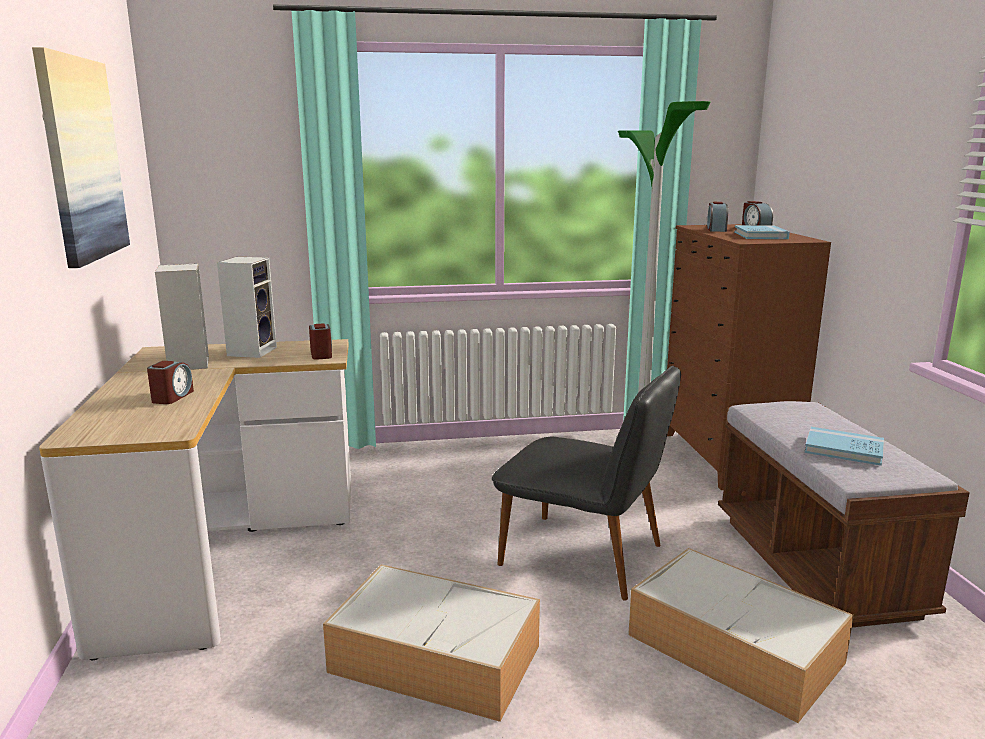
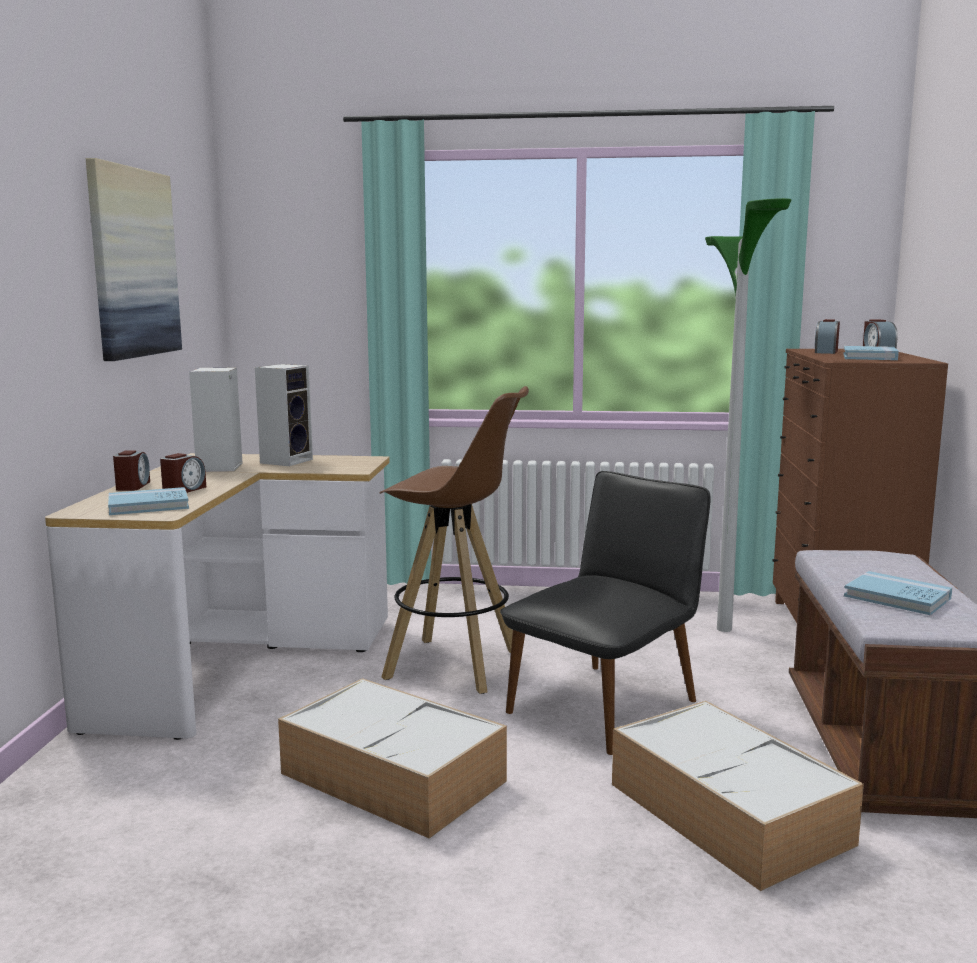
camera: 15 degrees right, 5 degrees down
alarm clock [309,323,332,360] -> alarm clock moved to [113,450,150,491]
black chair [492,366,681,601] -> black chair turned 90 degrees counterclockwise [500,471,711,755]
none -> blue book [108,487,189,515]
none -> brown stool [379,386,529,694]

